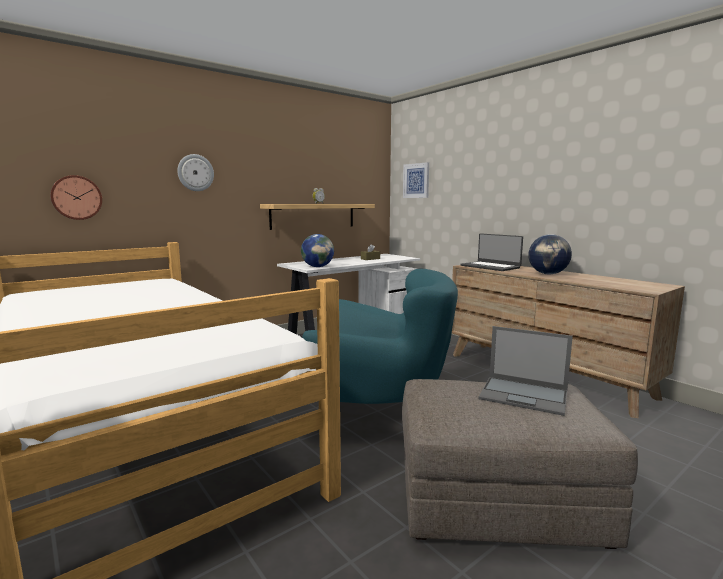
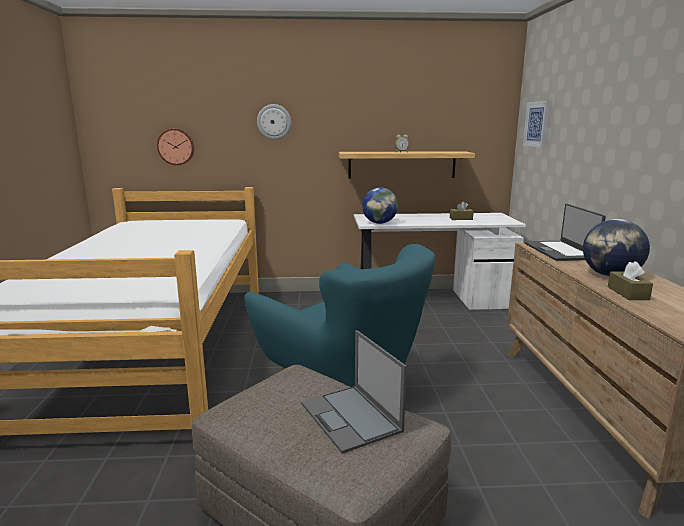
camera: 35 degrees right, 5 degrees up
none -> brown tissue box [608,261,653,300]

